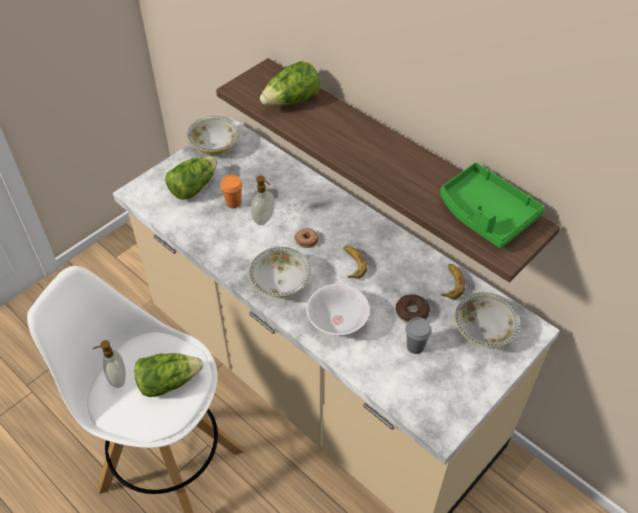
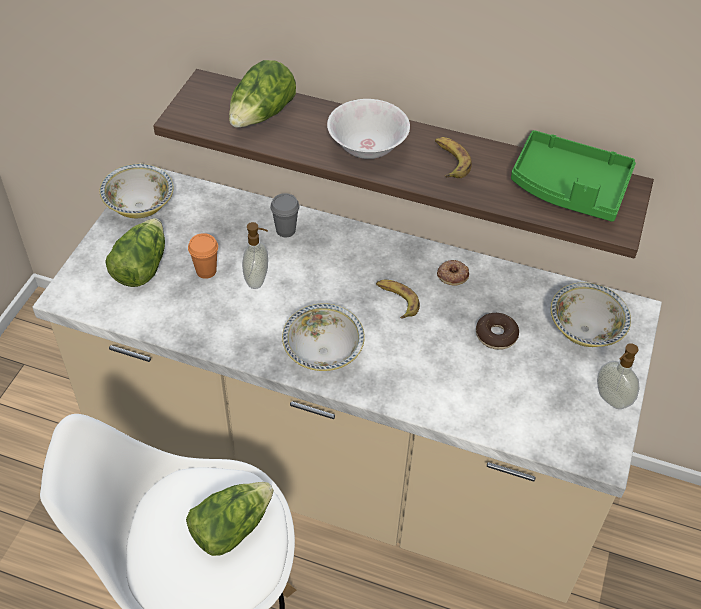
camera: 25 degrees left, 0 degrees up
soap dispenser [93,340,126,388] -> soap dispenser moved to [597,343,639,409]
donut [294,228,319,248] -> donut moved to [437,260,469,285]
white bowl [306,284,370,335] -> white bowl moved to [327,99,410,159]
grey cup [405,317,432,354] -> grey cup moved to [270,193,299,237]
banana [441,264,465,299] -> banana moved to [435,137,472,178]

